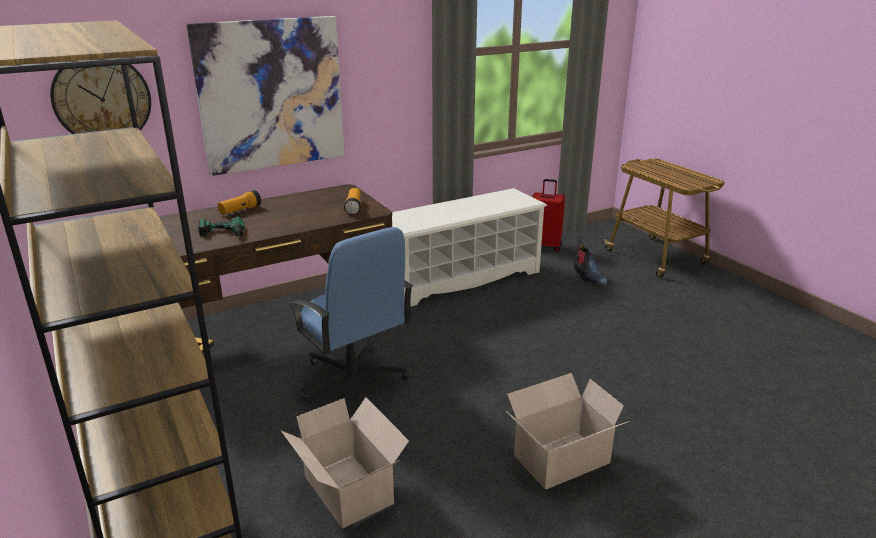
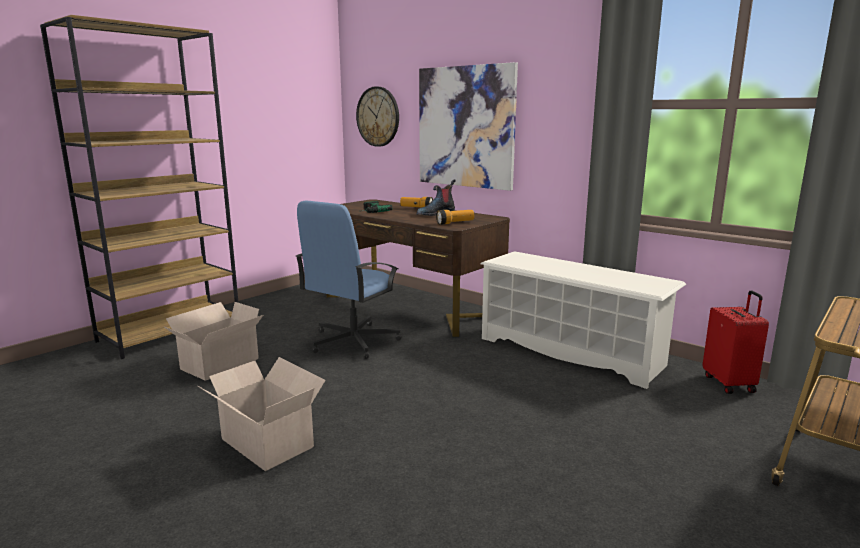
camera: 70 degrees right, 10 degrees down
boot [574,237,608,286] -> boot moved to [416,179,456,216]

